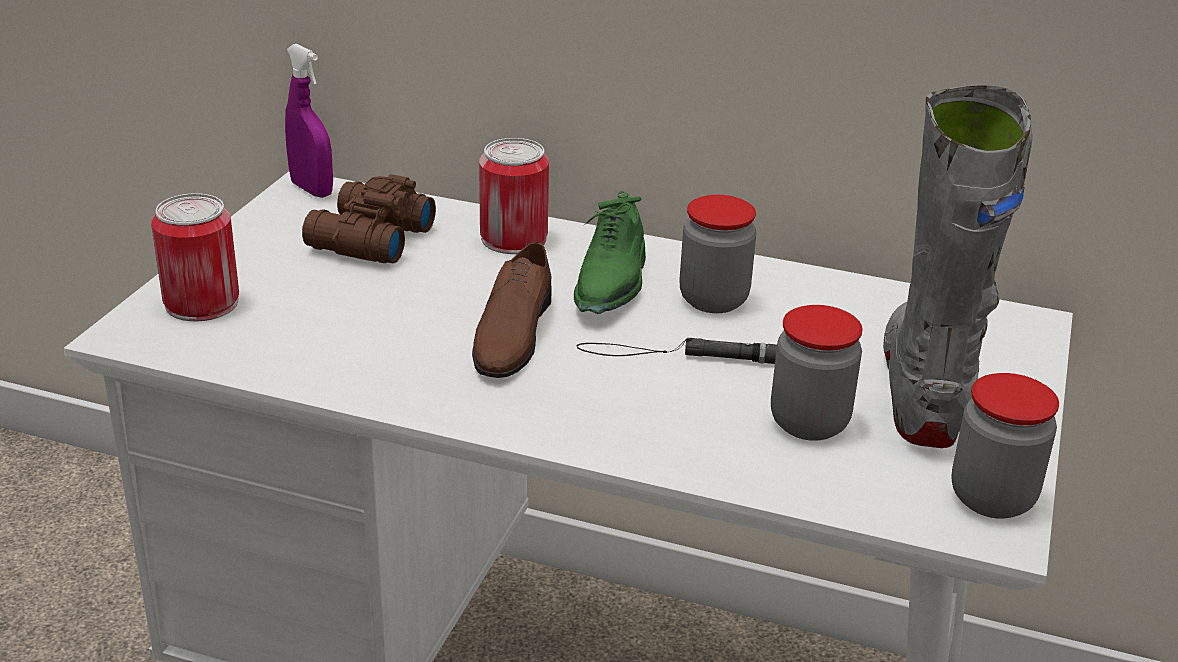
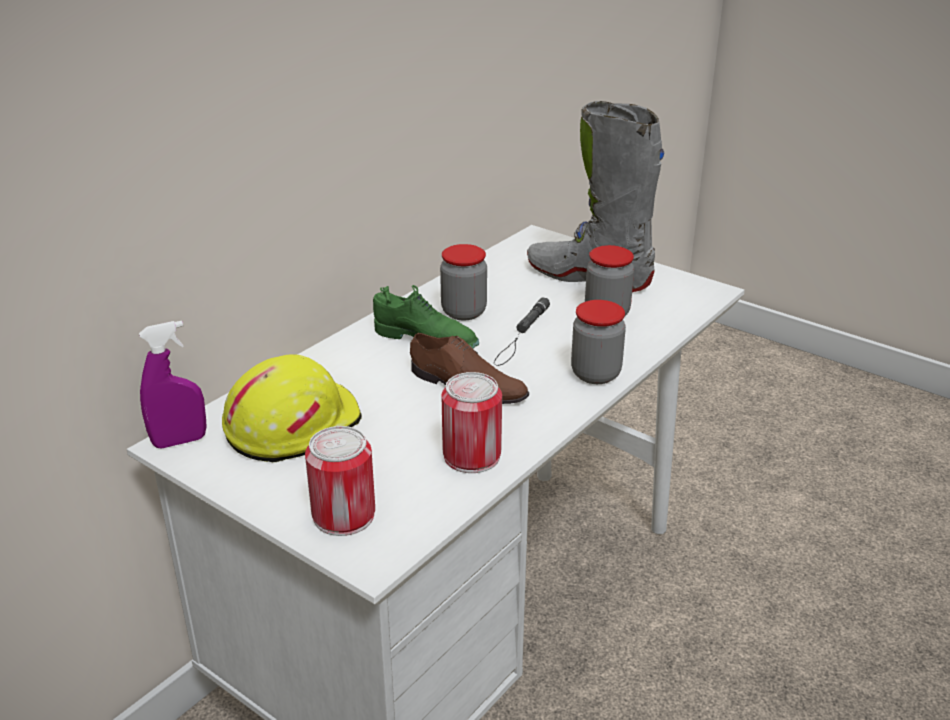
camera: 70 degrees left, 0 degrees up
brown binoculars [302,174,436,263] -> yellow hard hat [222,354,362,462]
can [479,138,549,254] -> can moved to [441,372,502,473]
jar [951,373,1059,519] -> jar moved to [571,300,626,384]

